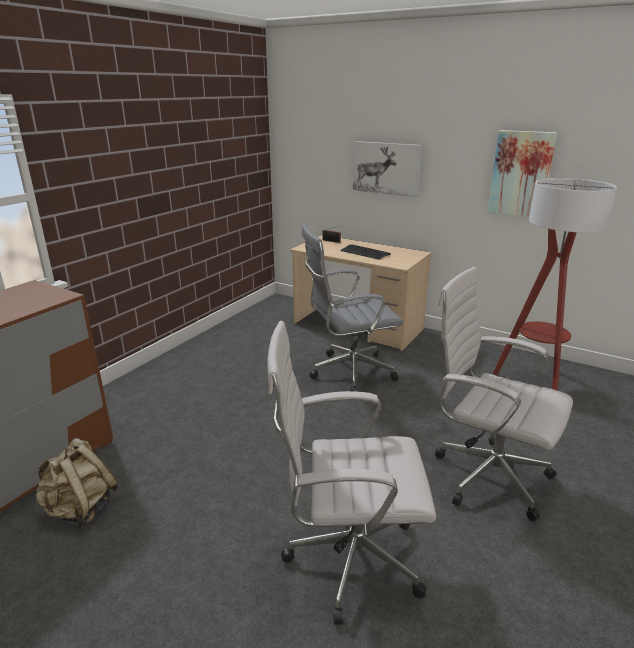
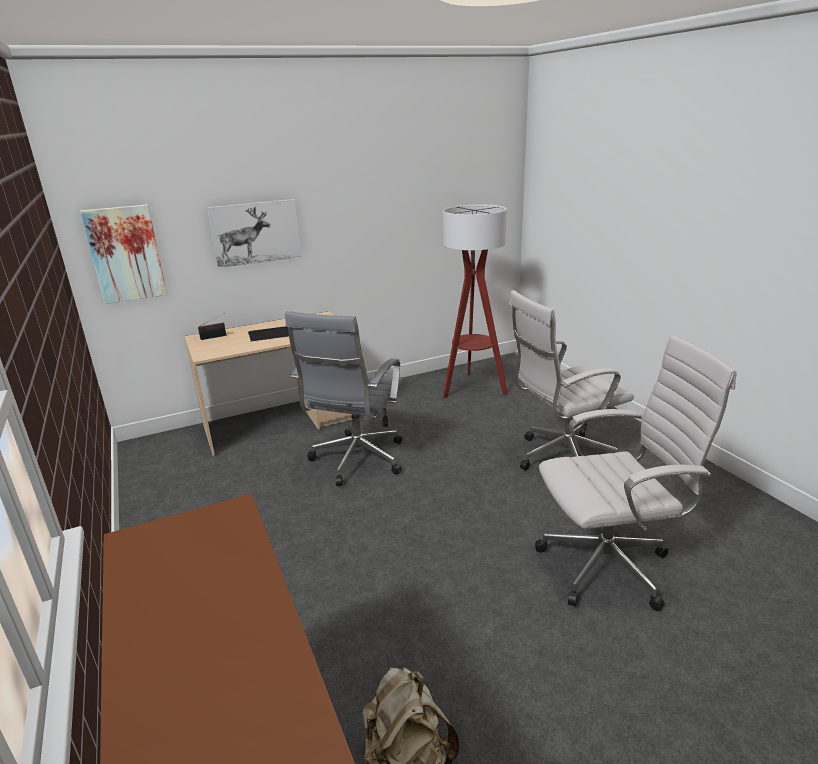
camera: 55 degrees left, 0 degrees up
white office chair [267,321,436,625] -> white office chair turned 135 degrees counterclockwise [535,335,737,611]
picture [488,130,557,217] -> picture moved to [80,204,168,304]

